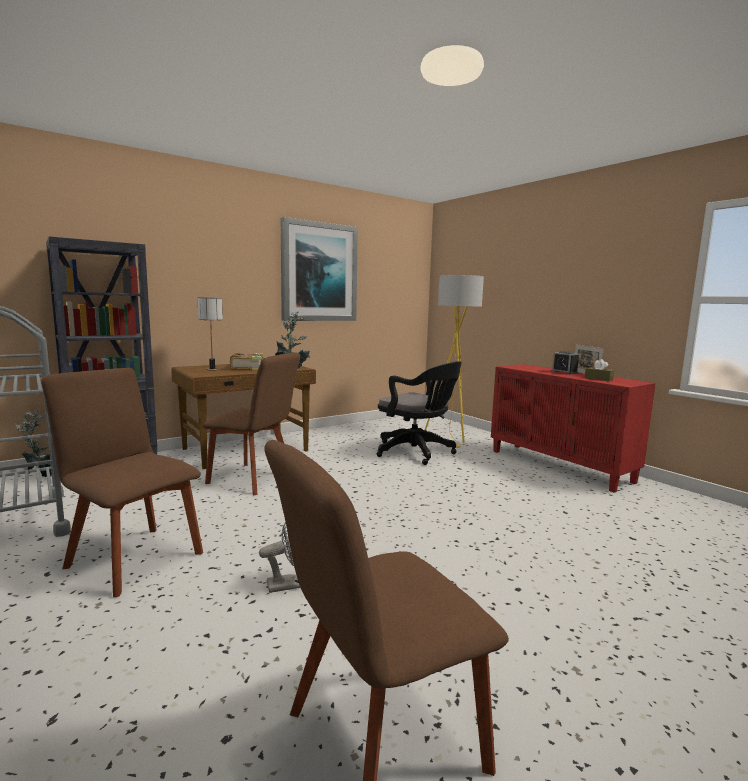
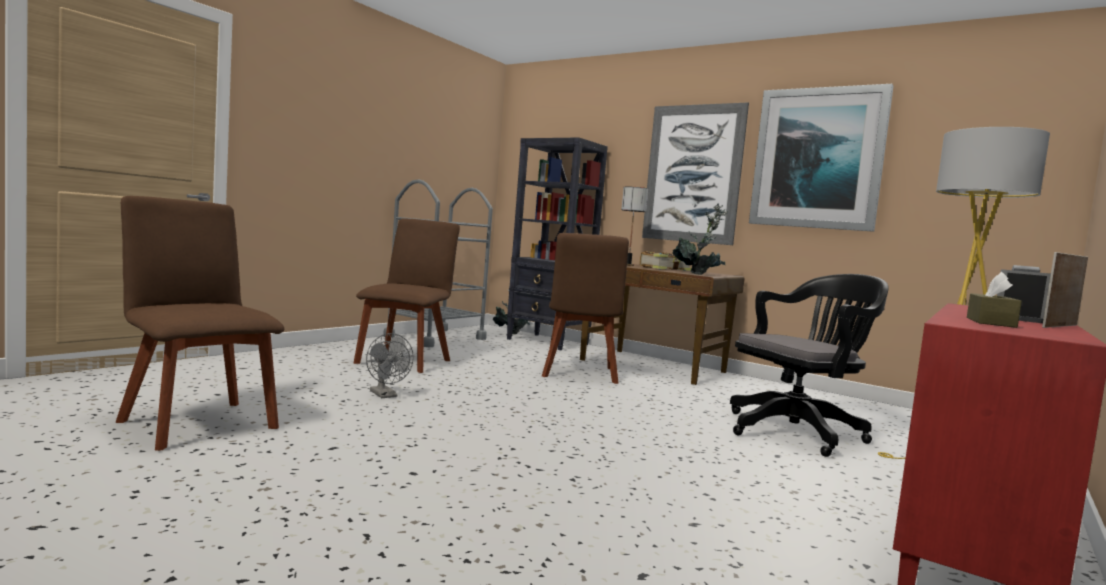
camera: 70 degrees right, 5 degrees down
black office chair [377,361,462,465] -> black office chair turned 135 degrees counterclockwise [730,274,888,457]
none -> picture [642,103,749,245]

